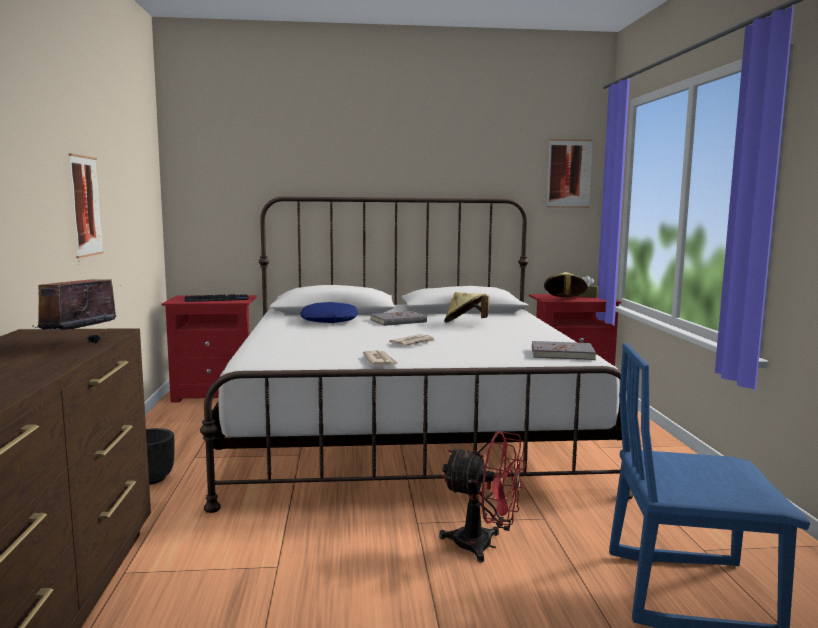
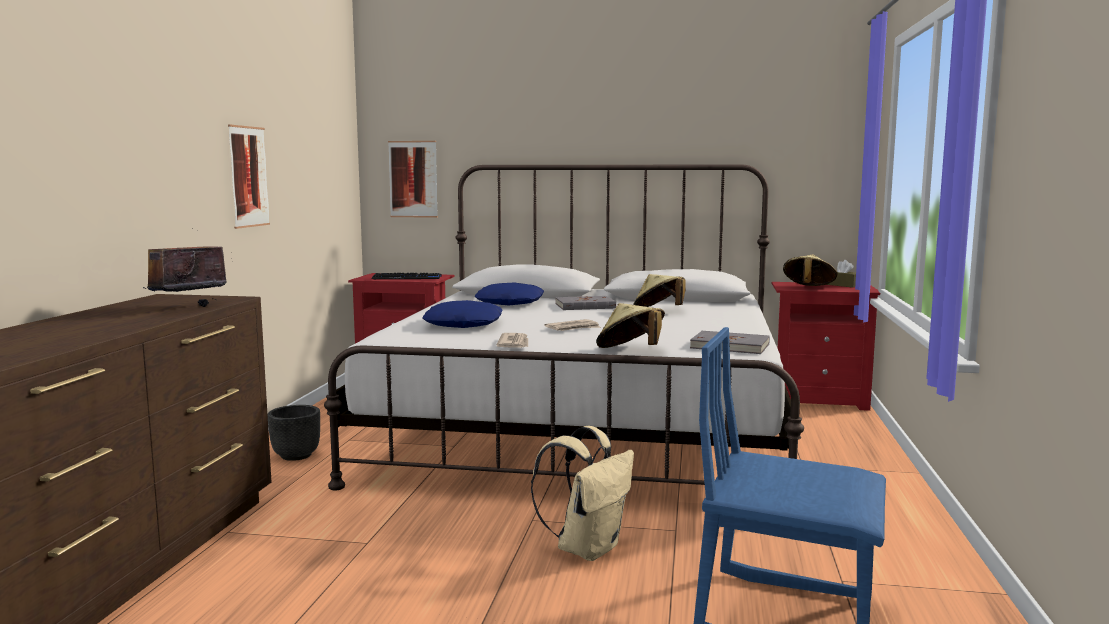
camera: 15 degrees right, 0 degrees up
red fan [439,431,526,562] -> beige backpack [531,426,634,561]
picture [547,139,593,208] -> picture moved to [388,141,438,218]
none -> blue pillow [422,300,503,328]
none -> beige hat [596,303,665,348]

